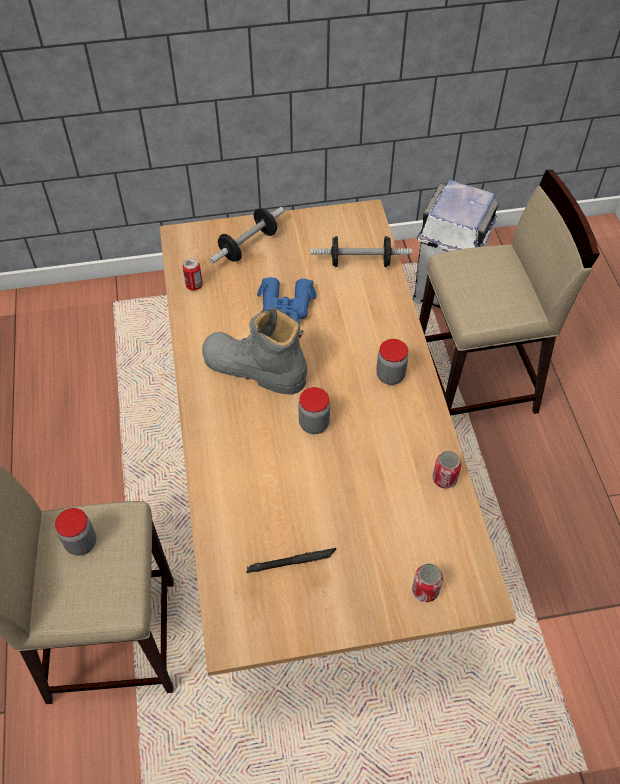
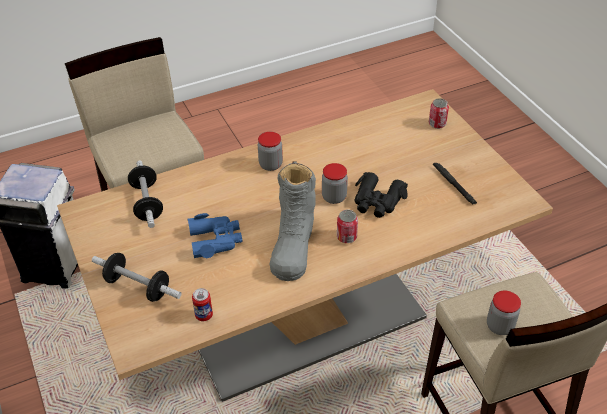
camera: 105 degrees left, 10 degrees down
can [433,451,462,489] -> can moved to [337,210,358,243]
none -> black binoculars [354,172,408,218]

